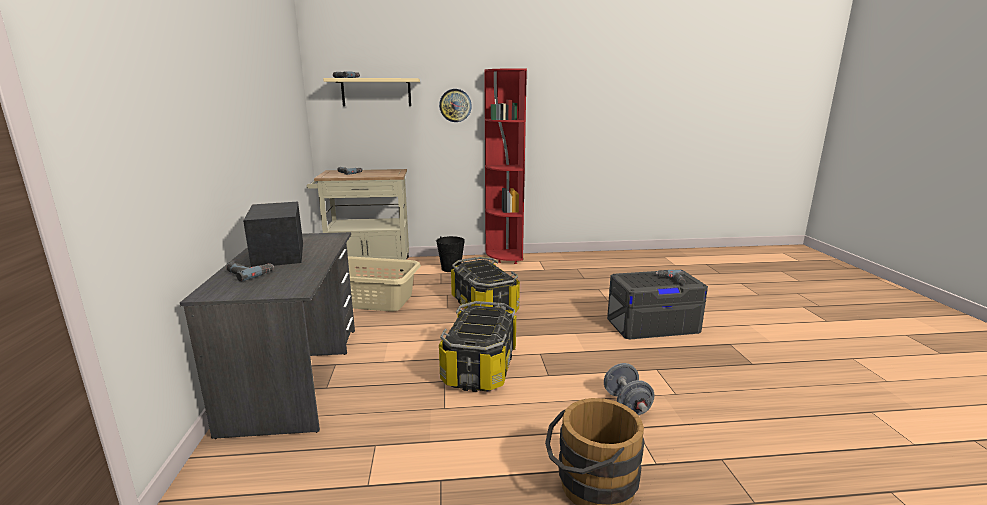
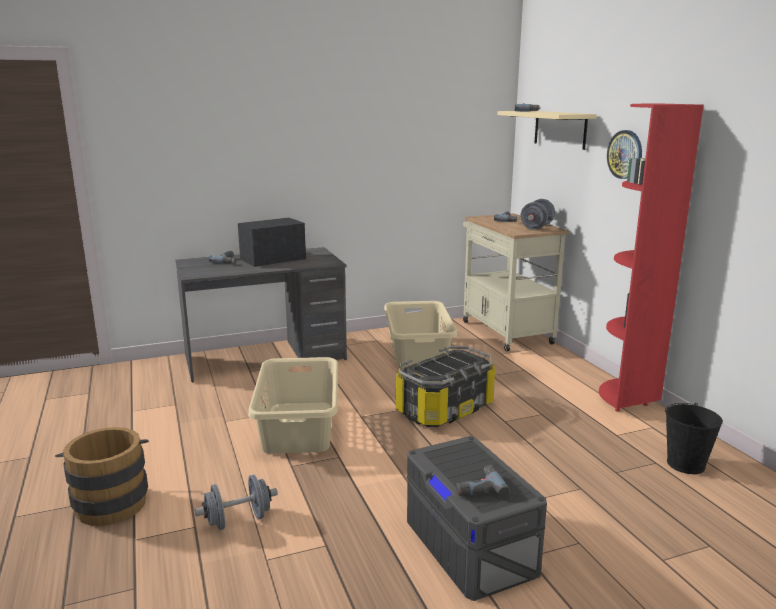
camera: 75 degrees right, 0 degrees up
black bucket [436,236,465,272] -> black bucket moved to [665,403,723,474]
storage box [439,301,516,392] -> beige laundry basket [248,357,338,454]
none -> grey dumbbell [520,199,555,230]

